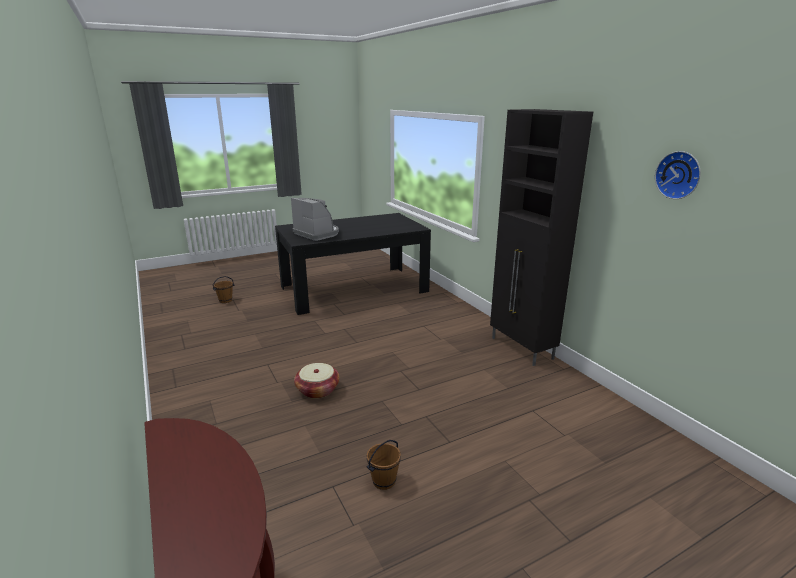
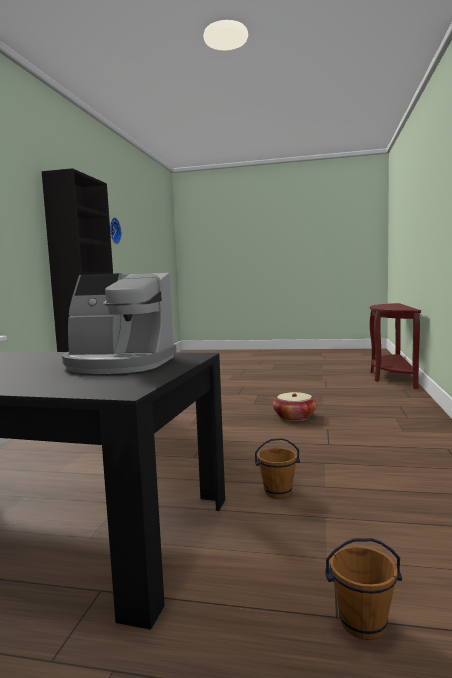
camera: 140 degrees left, 15 degrees down
coffee machine [291,198,339,241] -> coffee machine turned 75 degrees counterclockwise [62,273,177,374]
brown bucket [367,440,401,490] -> brown bucket moved to [255,438,300,499]

